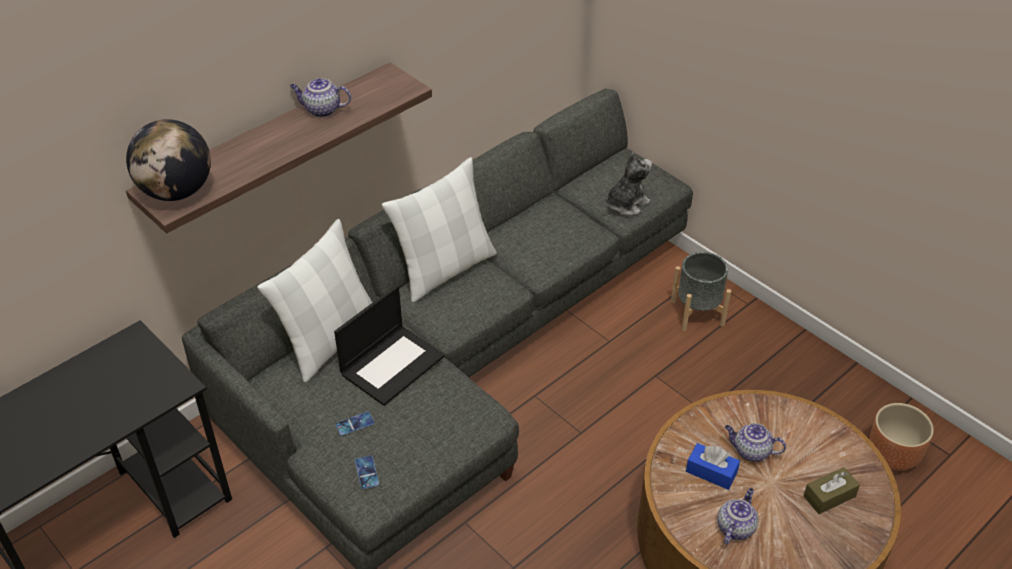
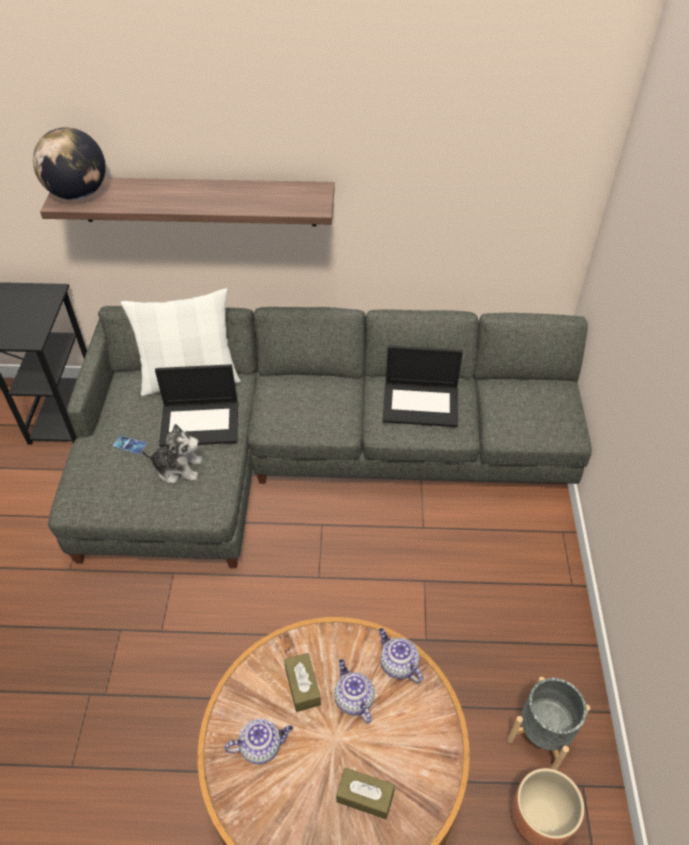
camera: 45 degrees right, 5 degrees up
teapot [290,78,351,117] -> teapot moved to [379,628,423,683]
phone [355,455,379,489] -> none
white pillow [382,157,497,302] -> none
plush toy [605,153,652,216] -> plush toy moved to [141,424,203,484]
grey planter [671,252,731,331] -> grey planter moved to [507,677,590,770]
blue tissue box [686,443,740,490] -> brown tissue box [284,653,321,712]
none -> laptop [382,346,463,427]

